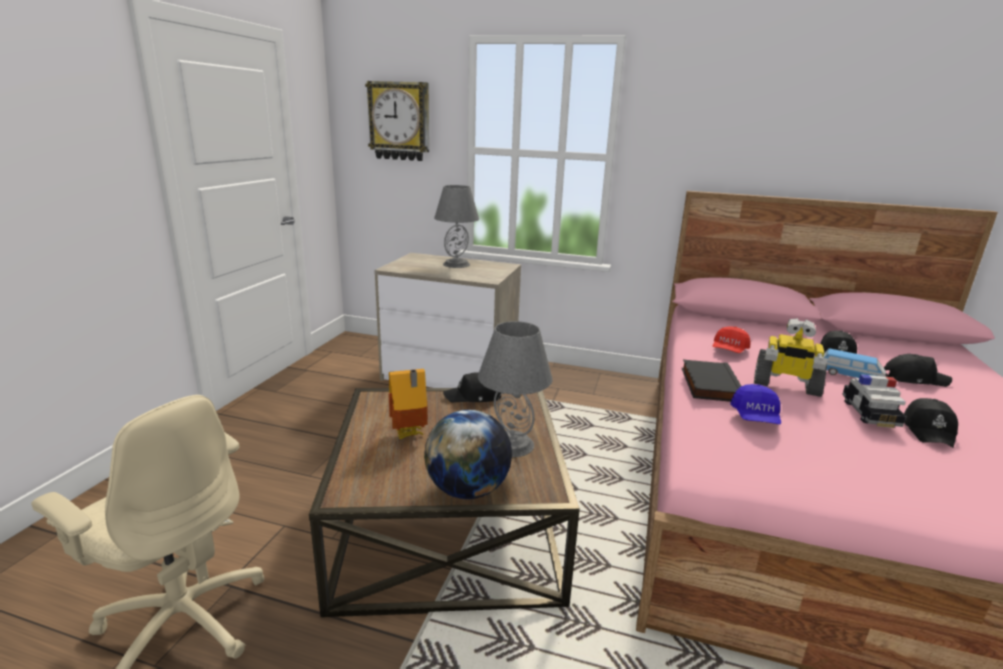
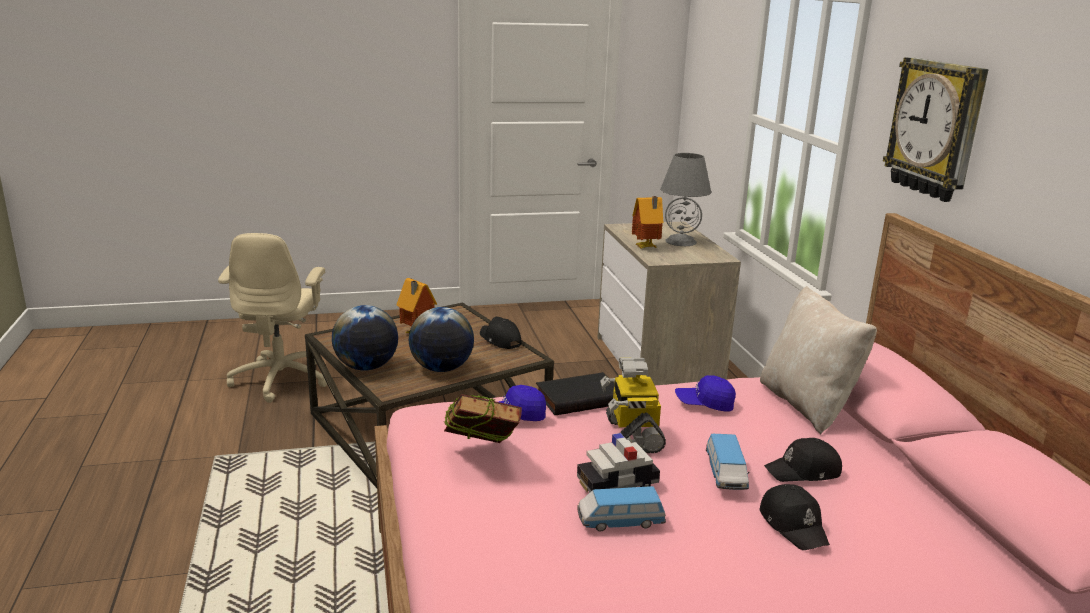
camera: 60 degrees right, 0 degrees up
wall clock [365,81,429,161] -> wall clock moved to [883,57,988,202]
grey table lamp [478,321,552,457] -> globe [409,307,474,372]
red cap [712,326,750,353] -> blue cap [675,375,736,412]
black cap [904,398,958,448] -> toy car [577,486,666,531]
none -> book [444,394,522,443]
none -> toy house [632,196,663,249]
none -> beige pillow [760,286,877,434]

